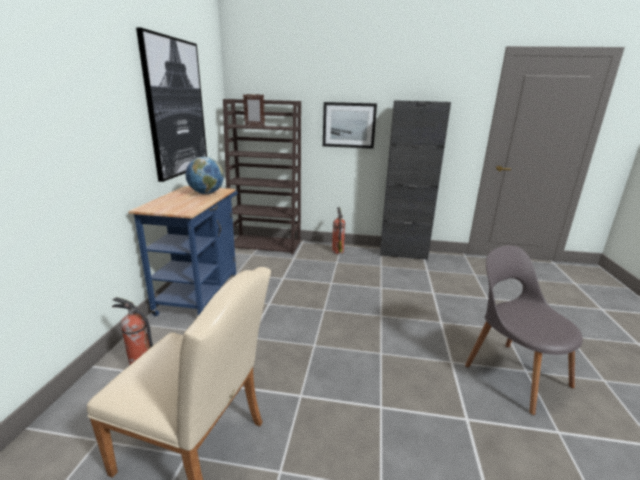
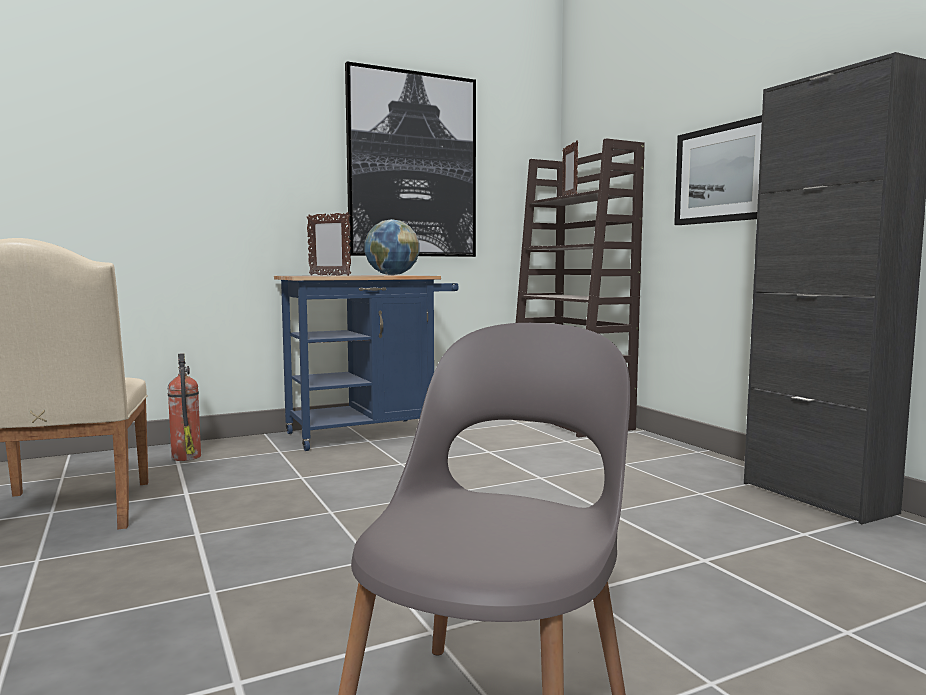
camera: 55 degrees right, 15 degrees down
fire extinguisher [332,207,345,254] -> none
none -> picture frame [306,212,351,276]

